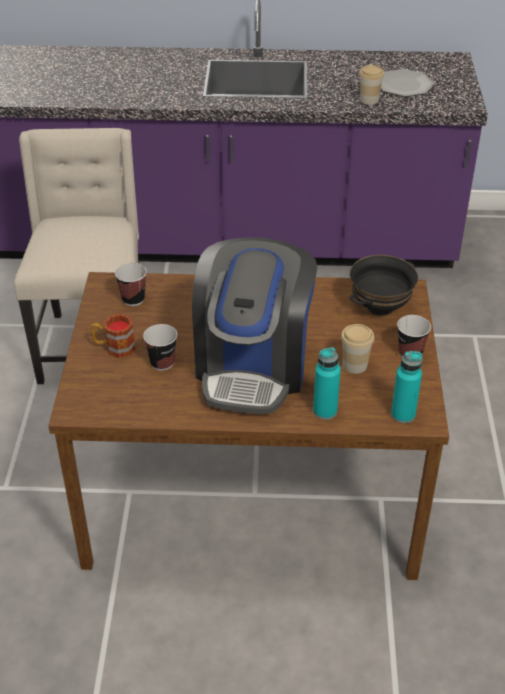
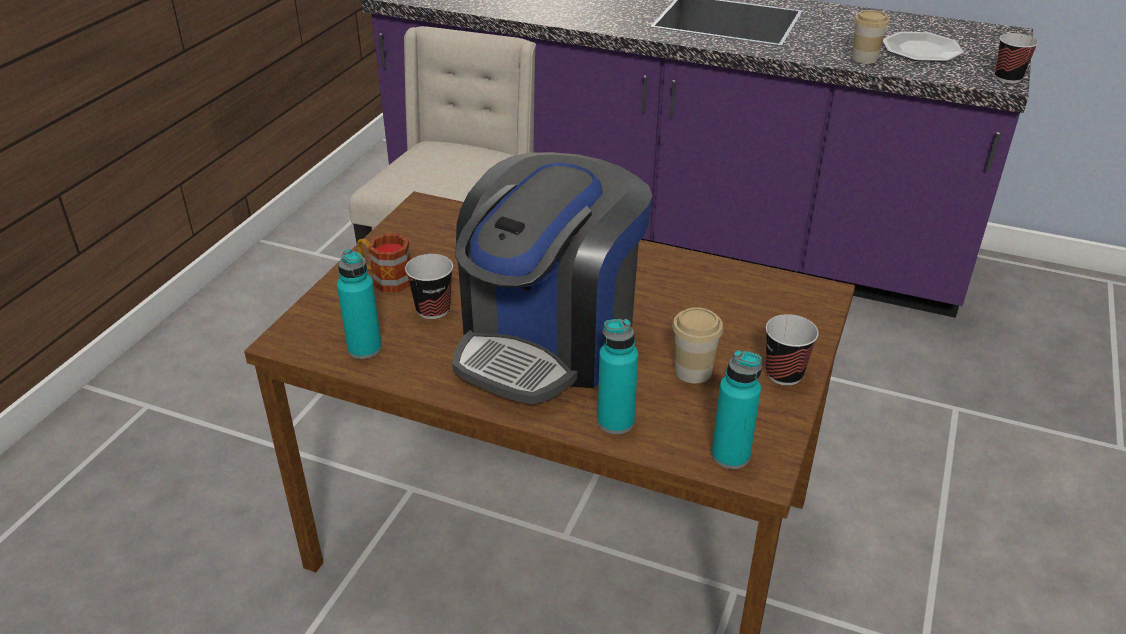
camera: 20 degrees right, 5 degrees down
cup [115,263,147,306] -> cup moved to [995,33,1038,83]
black bowl [350,255,418,316] -> none
none -> turquoise bottle [337,249,382,359]

